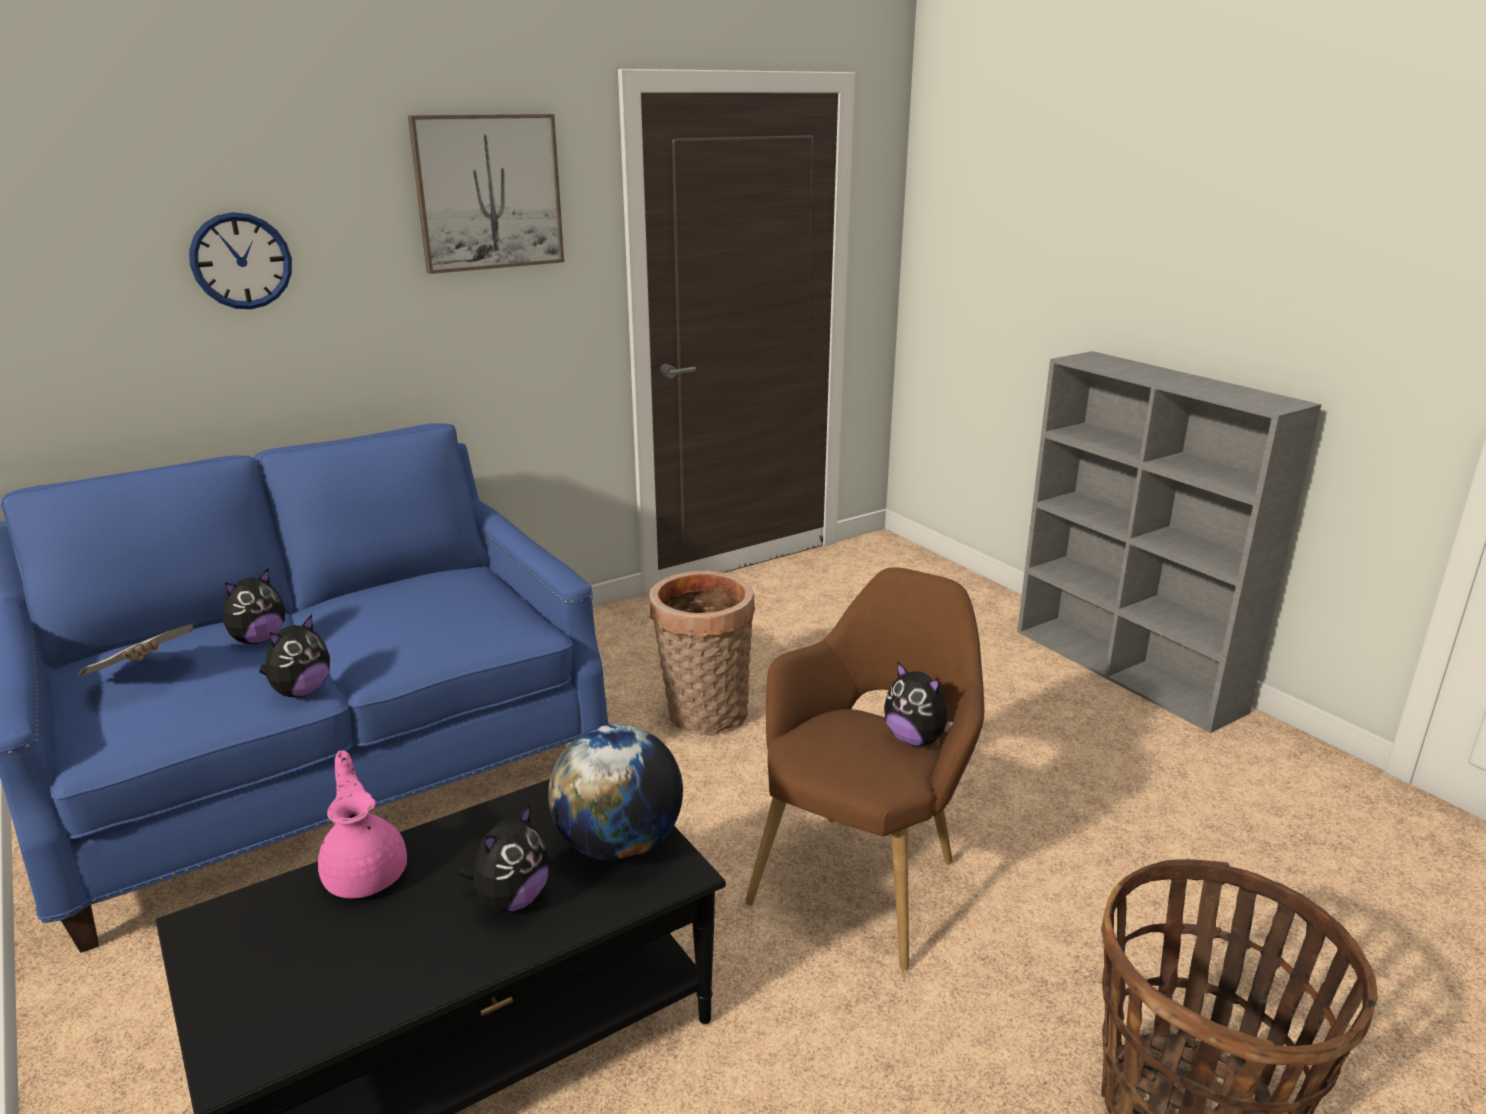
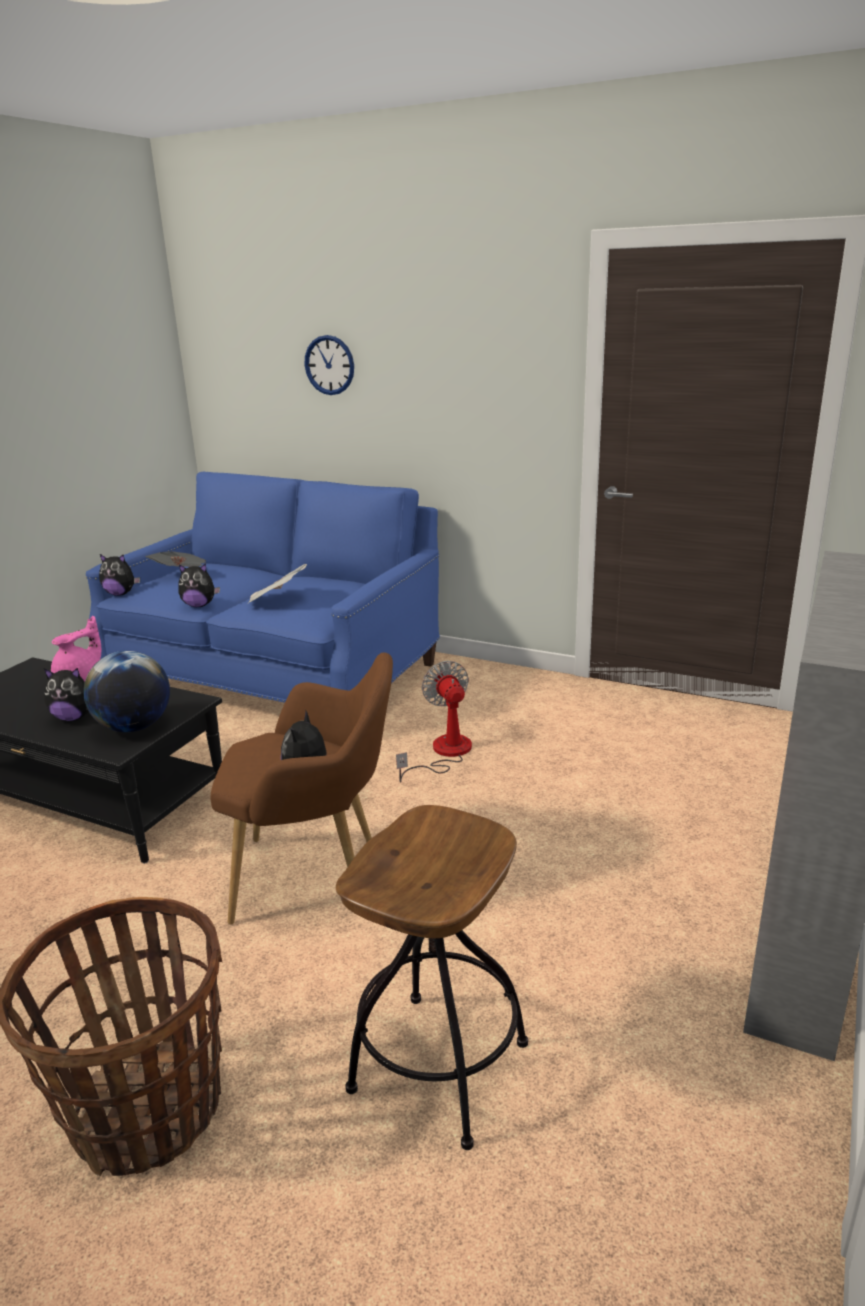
camera: 60 degrees right, 0 degrees up
plush toy [223,569,285,644] -> plush toy moved to [99,554,140,596]
picture [408,114,564,274] -> none
basket [649,571,755,735] -> fan [396,661,472,783]
none -> newspaper [247,564,307,604]
none -> brown stool [336,805,528,1150]

